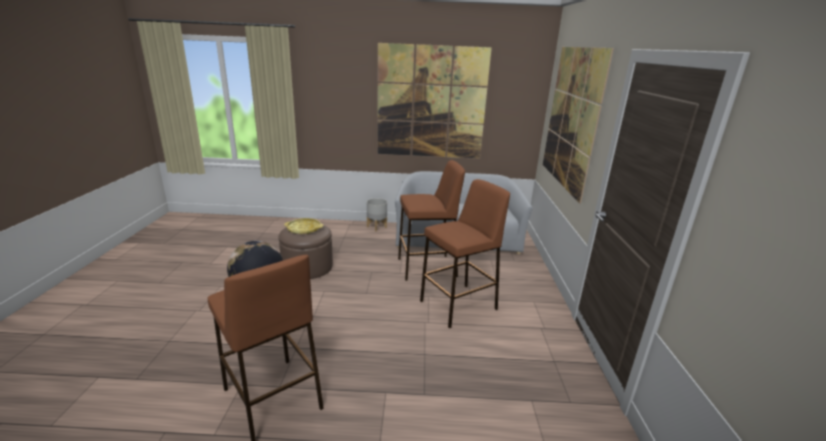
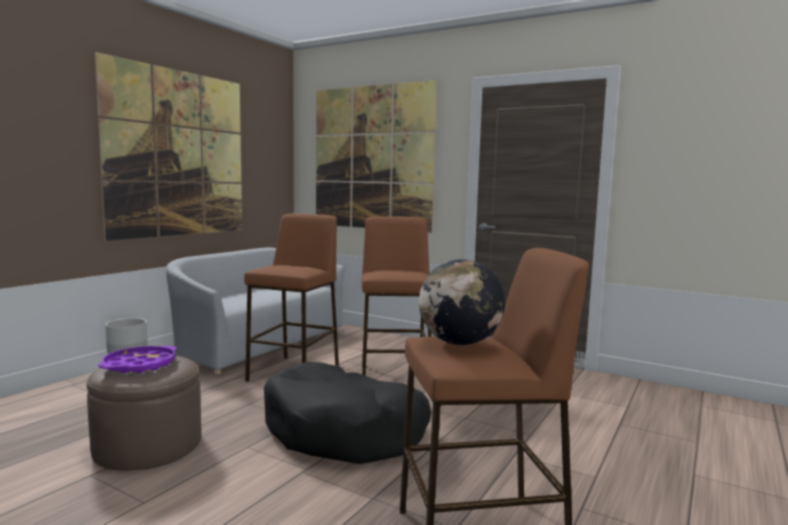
camera: 60 degrees left, 15 degrees down
yellow tray [284,218,323,234] -> purple tray [98,346,177,373]
none -> black dog bed [264,362,431,464]

